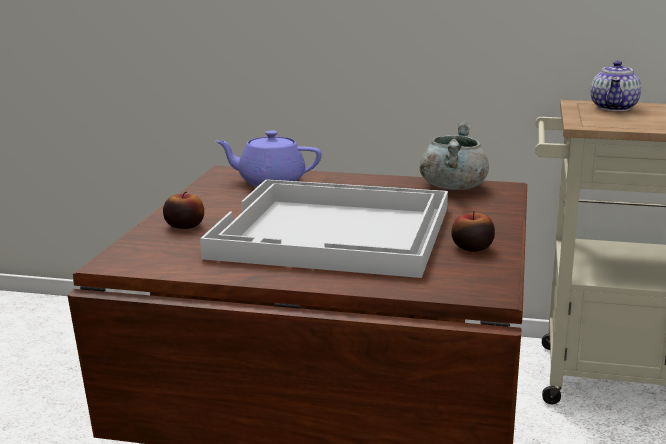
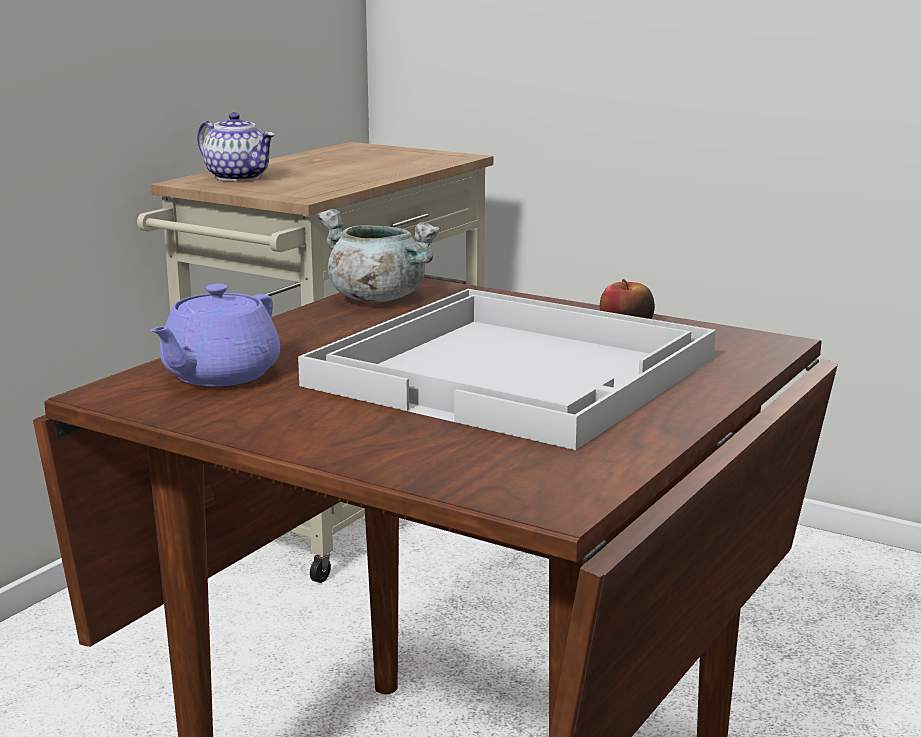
camera: 70 degrees left, 0 degrees up
apple [163,192,204,229] -> none

